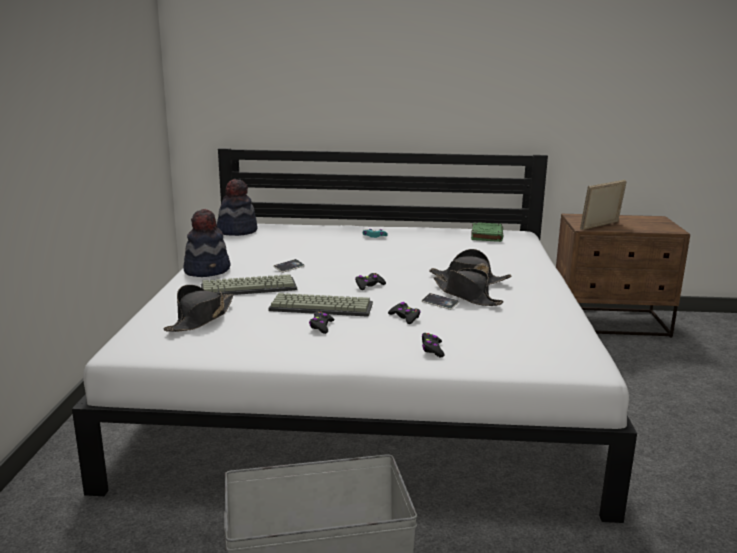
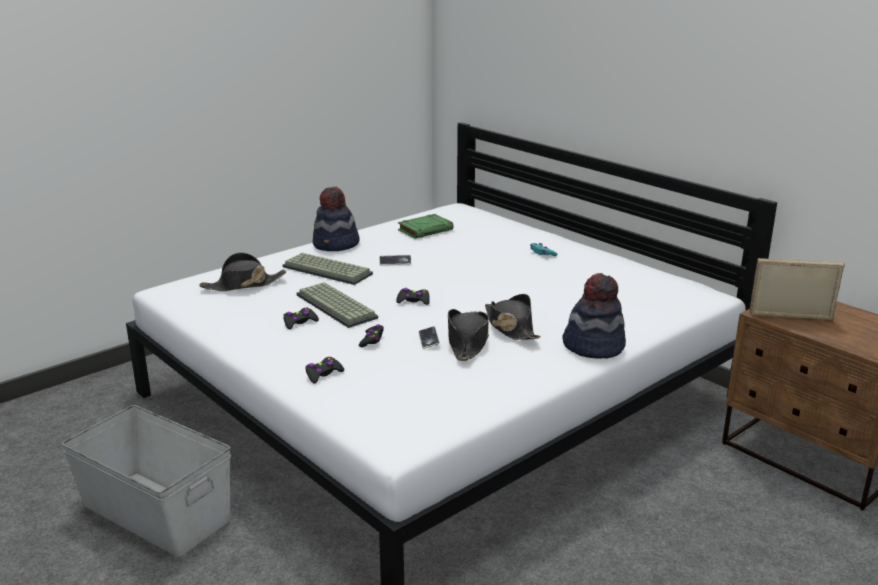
camera: 45 degrees right, 5 degrees up
hat [217,179,258,236] -> hat moved to [562,273,626,359]
green book [471,222,503,242] -> green book moved to [398,214,454,239]

